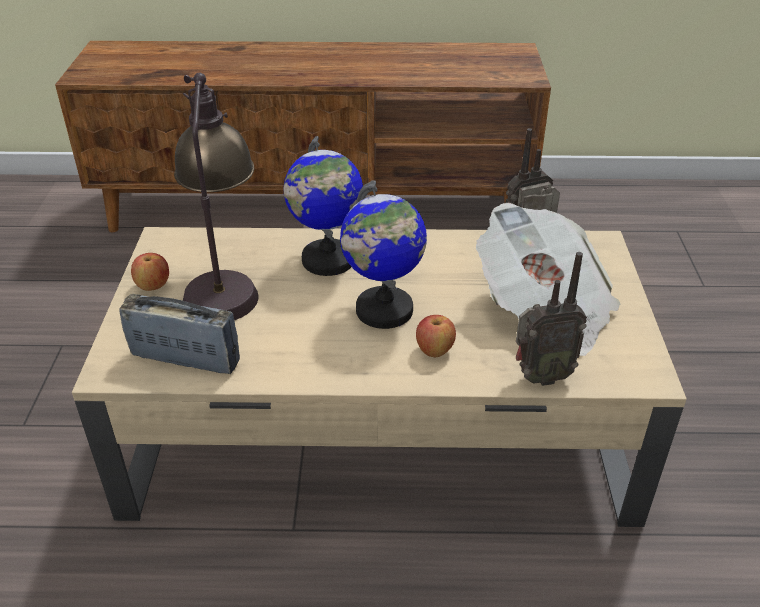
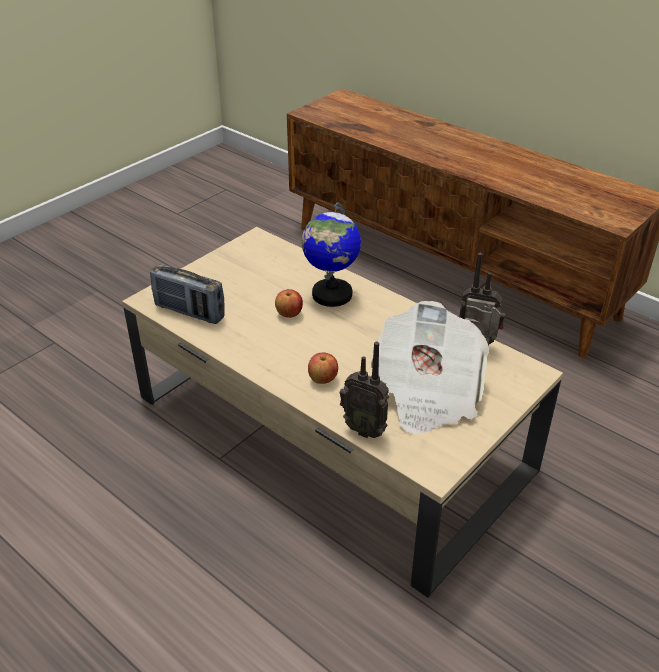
camera: 40 degrees right, 0 degrees up
radio [119,294,240,374] -> radio turned 150 degrees clockwise [150,264,225,324]
apple [131,253,169,291] -> apple moved to [275,289,303,318]
table lamp [174,73,259,320] -> none
globe [340,180,427,329] -> none

